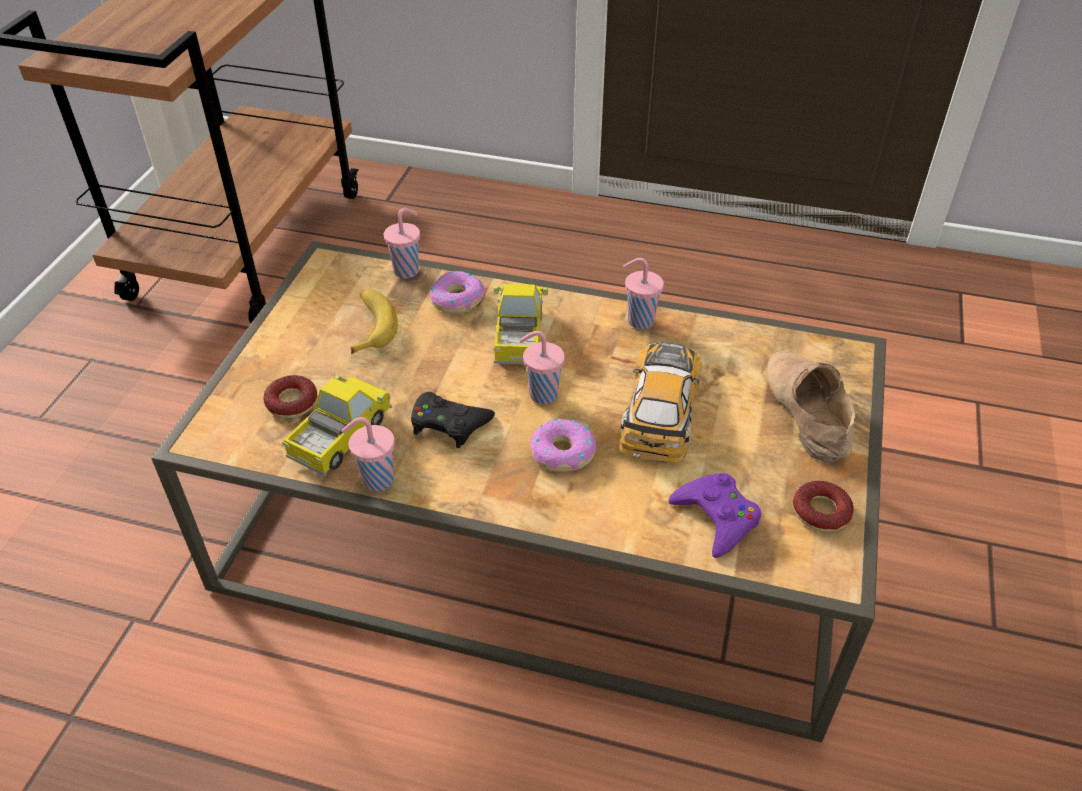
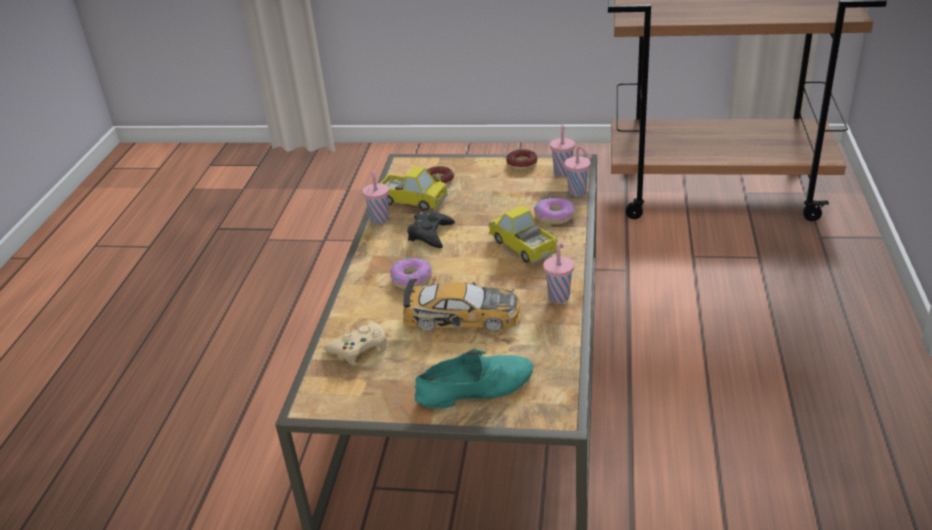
camera: 85 degrees right, 10 degrees down
banana [351,290,398,354] -> none
toy truck [493,284,548,364] -> toy truck turned 120 degrees counterclockwise [488,206,558,264]
pink cup [519,331,565,404] -> pink cup moved to [550,125,575,177]
purple game controller [669,473,761,558] -> beige game controller [324,322,387,365]
beige shoe [767,351,855,463] -> turquoise shoe [414,349,533,409]
donut [793,481,854,532] -> donut moved to [506,149,538,170]

